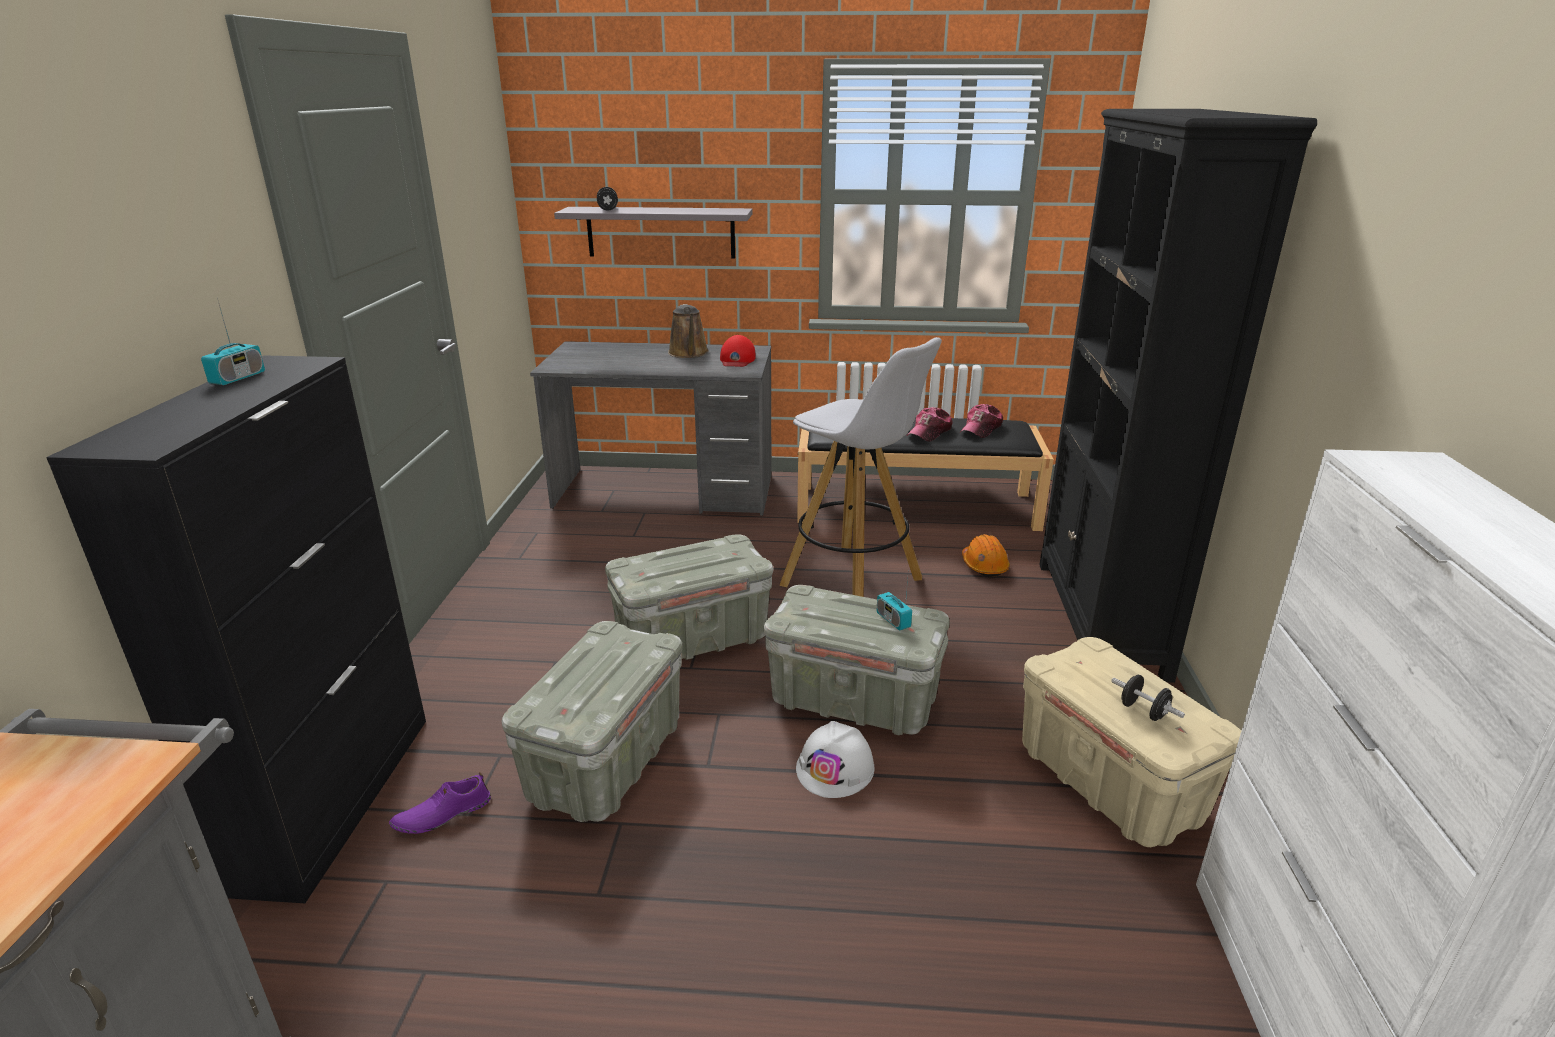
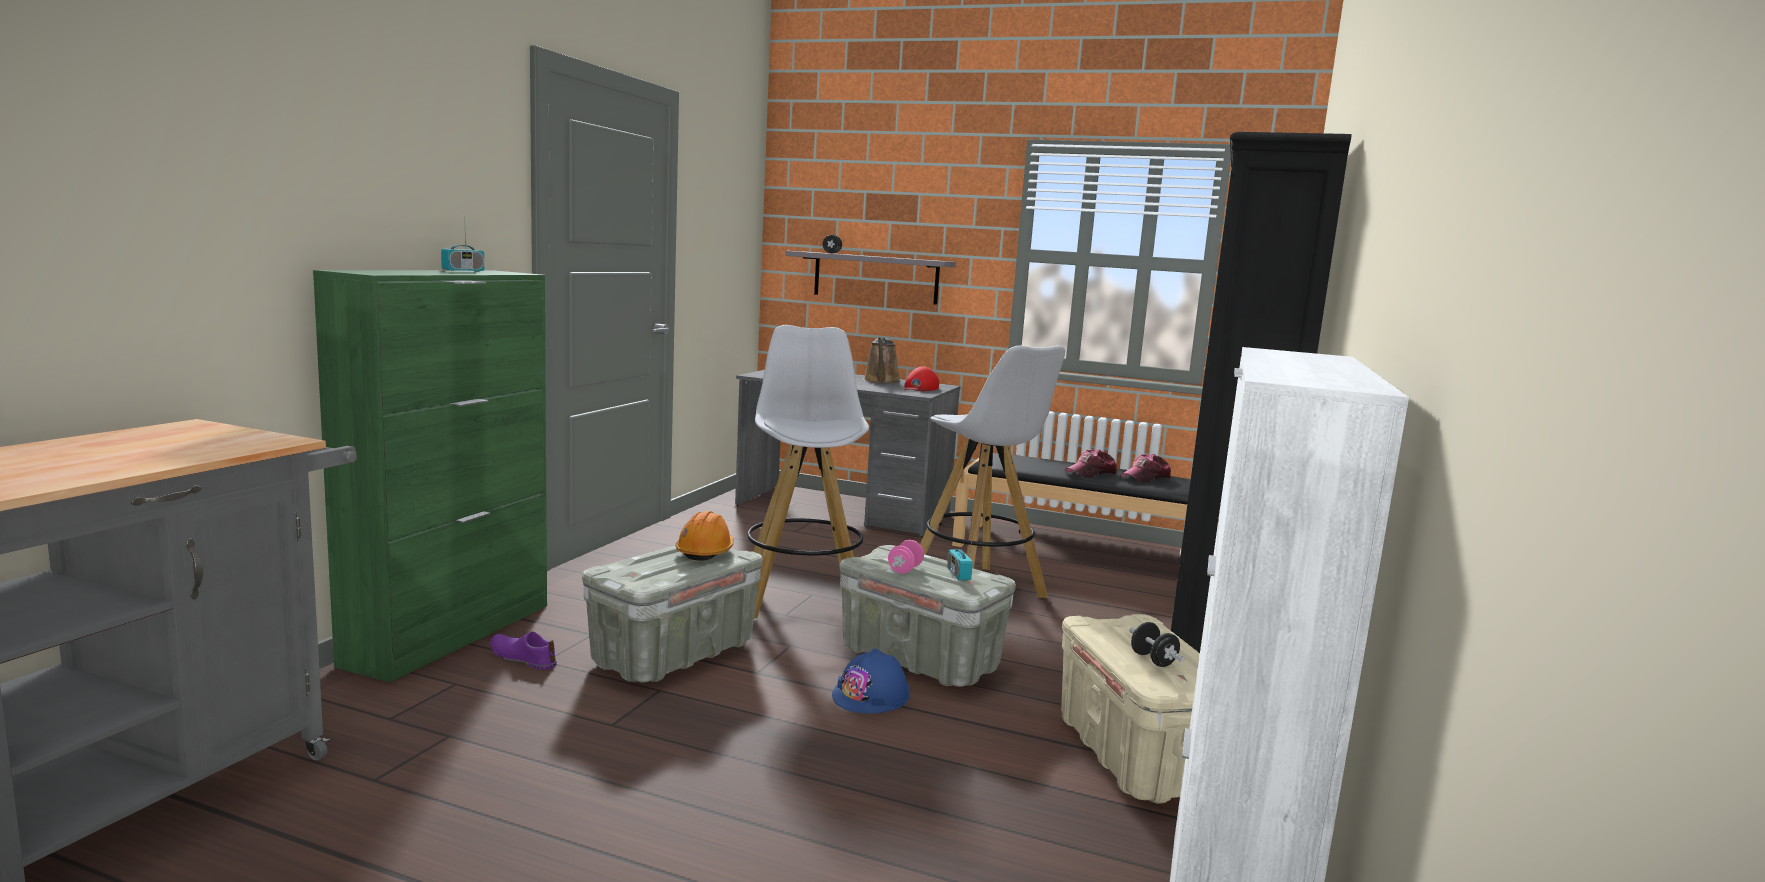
camera: 15 degrees right, 15 degrees down
black cabinet [46,355,426,904] -> green cabinet [313,270,547,683]
purple shoe [389,772,491,834] -> purple shoe turned 45 degrees clockwise [490,631,557,670]
grey storage box [605,534,773,660] -> white stool [747,325,869,618]
white hard hat [796,721,874,798] -> blue hard hat [832,648,910,714]
orange hard hat [962,534,1010,577] -> orange hard hat moved to [675,511,734,561]
none -> pink dumbbell [888,540,924,574]

